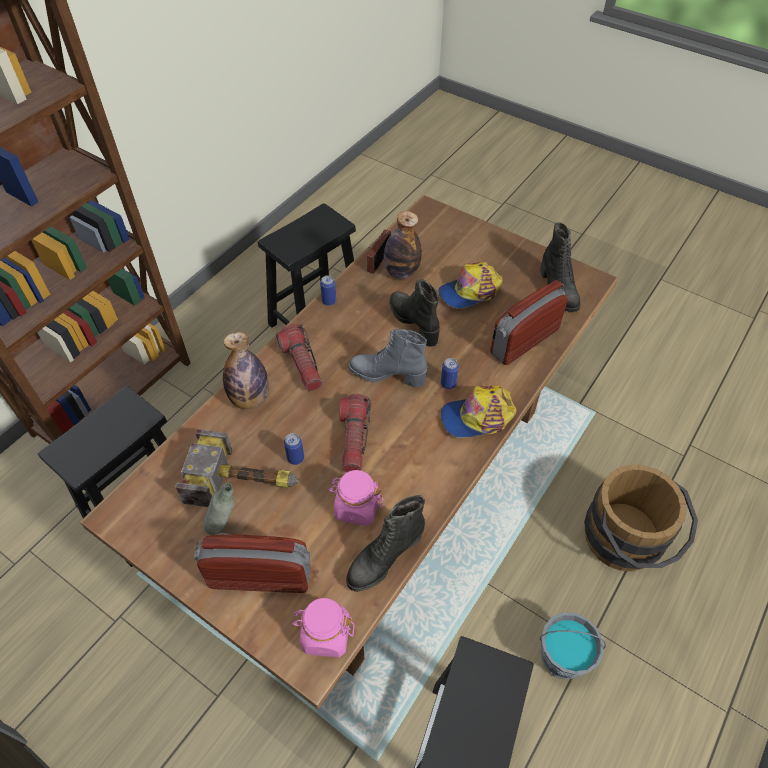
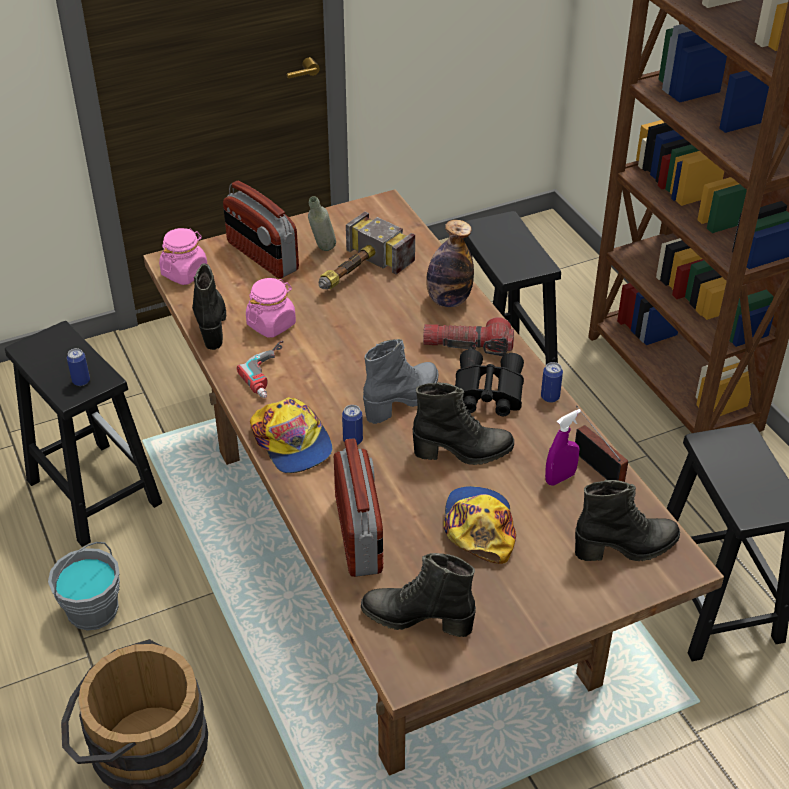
camera: 120 degrees right, 10 degrees down
radio [194,533,310,593] -> radio turned 105 degrees clockwise [223,181,299,279]
can [284,433,304,465] -> can moved to [67,348,90,386]
flashlight [339,394,371,472] -> none
bottle [384,211,422,279] -> purple spray bottle [545,409,581,485]
cap [441,385,517,438] -> cap turned 135 degrees clockwise [250,397,333,473]
none -> power drill [237,341,284,398]
none -> black binoculars [455,349,524,416]
none -> black boot [575,479,680,561]

